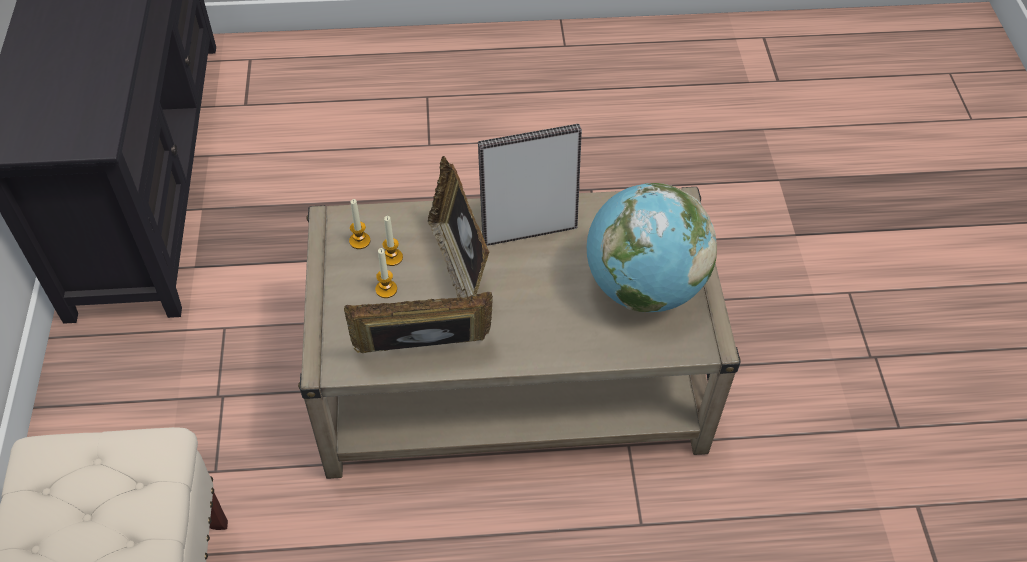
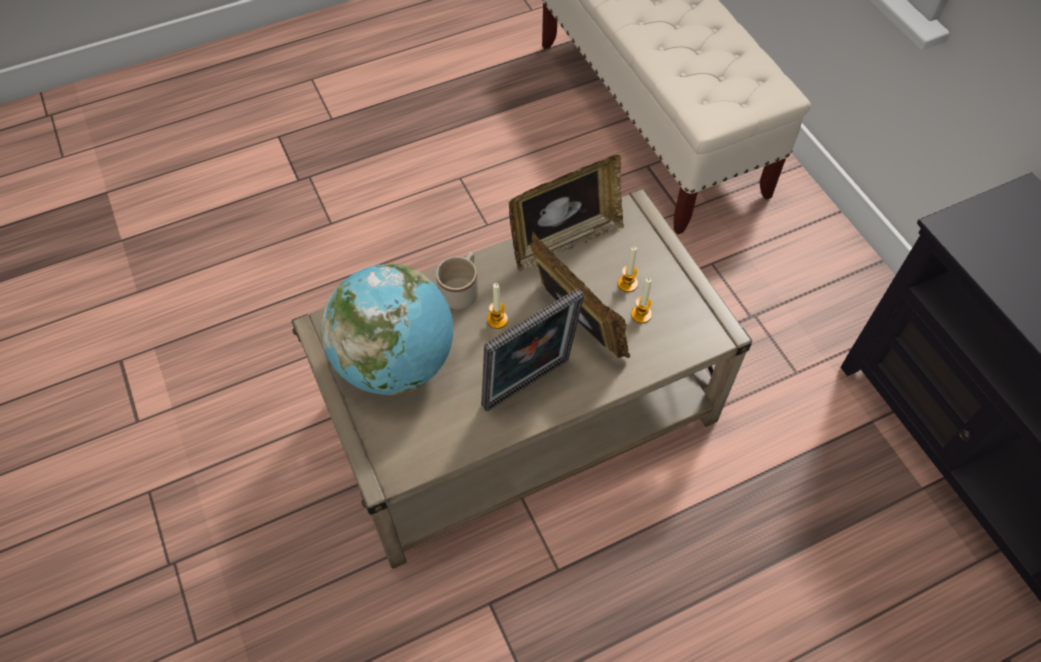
camera: 160 degrees right, 5 degrees up
candle [349,199,371,249] -> candle moved to [487,283,508,329]
none -> beige mug [436,252,478,309]

